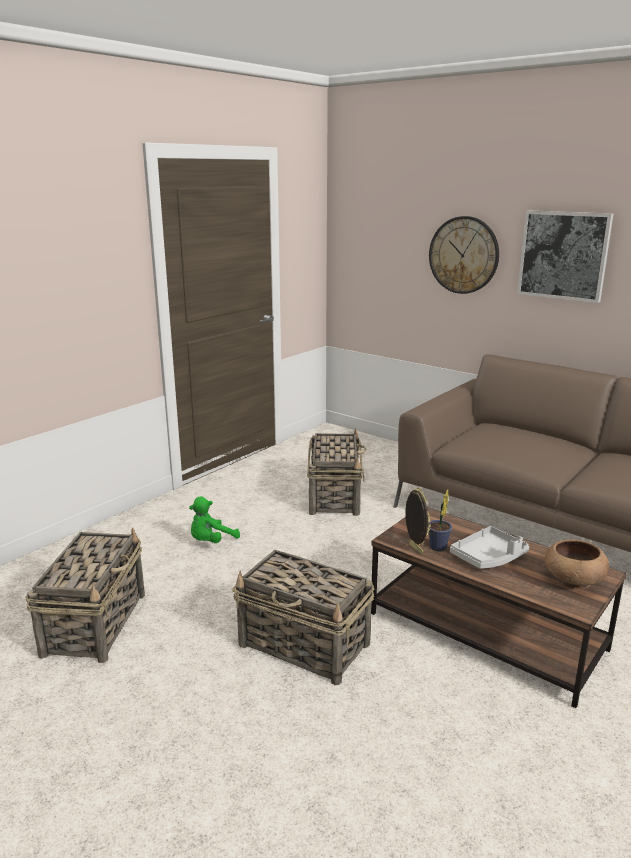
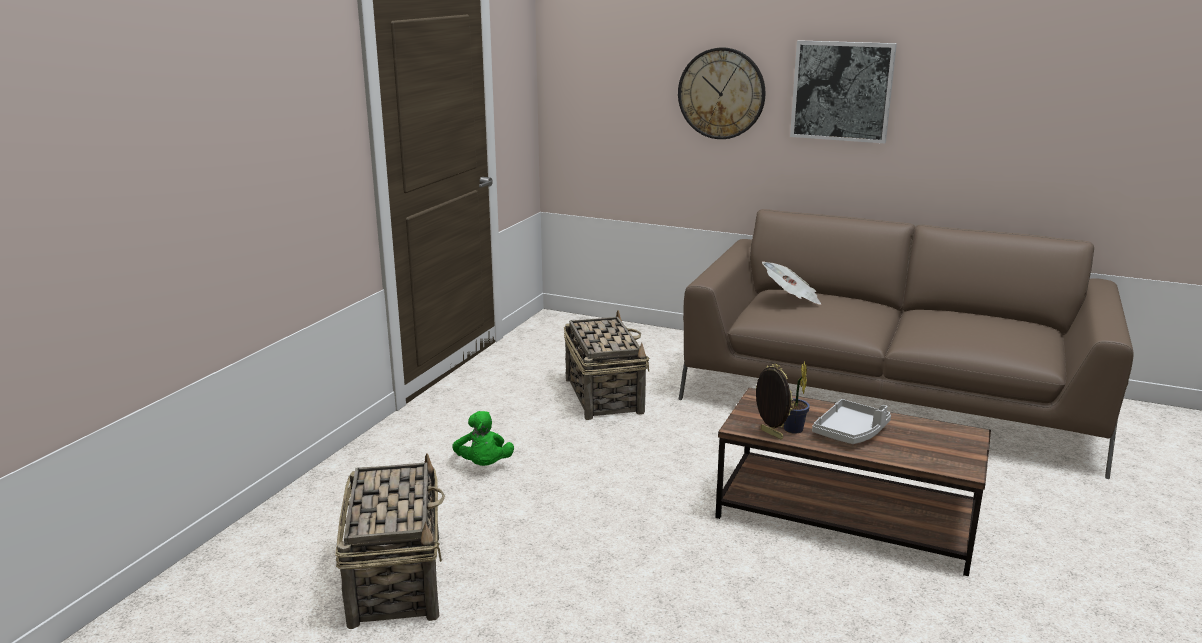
camera: 15 degrees left, 0 degrees up
green plush toy [189,496,240,543] -> green plush toy turned 45 degrees counterclockwise [452,411,514,466]
basket [232,550,374,685] -> none
brown bowl [545,539,609,589] -> none
none -> newspaper [762,261,822,305]

